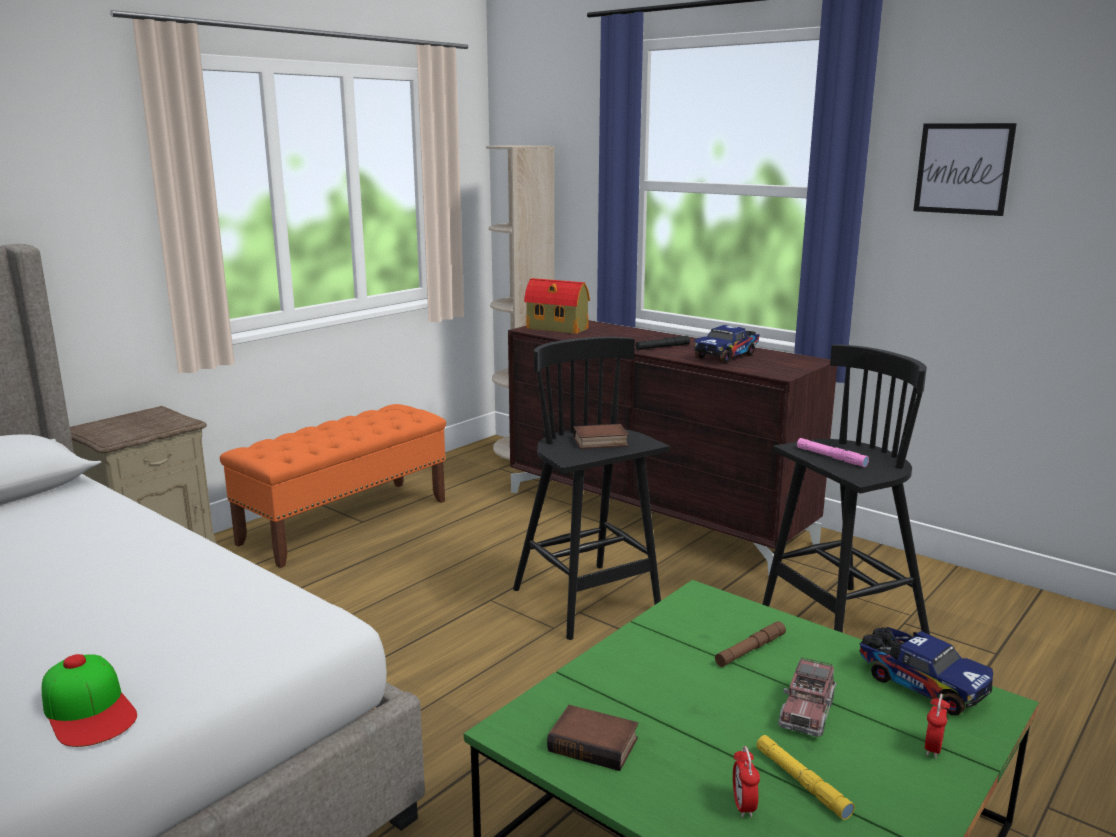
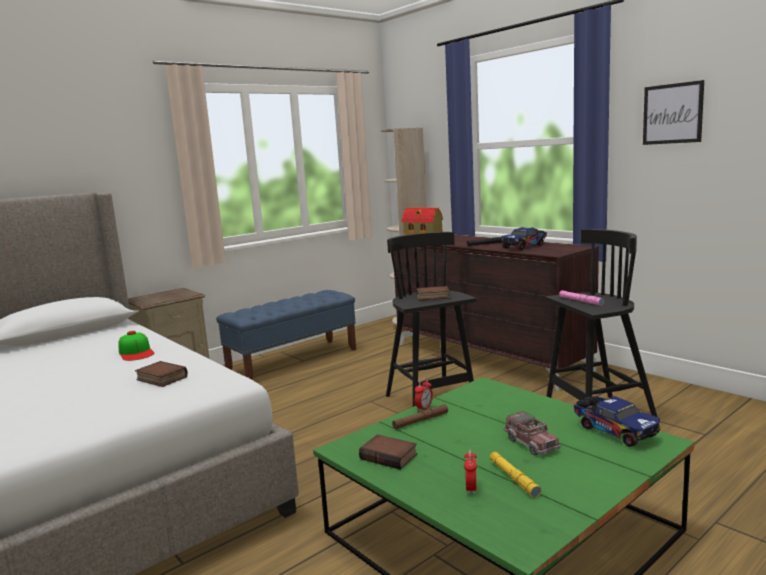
camera: 10 degrees right, 5 degrees down
cap [42,654,137,747] -> cap moved to [118,331,154,361]
orange bench [220,404,446,568] -> blue bench [216,290,356,380]
brown flashlight [715,621,786,667] -> brown flashlight moved to [392,404,448,429]
toy truck [778,658,836,737] -> toy truck turned 60 degrees counterclockwise [503,411,560,456]
alarm clock [925,694,950,759] -> alarm clock moved to [415,378,433,411]
none -> book [135,361,188,387]

